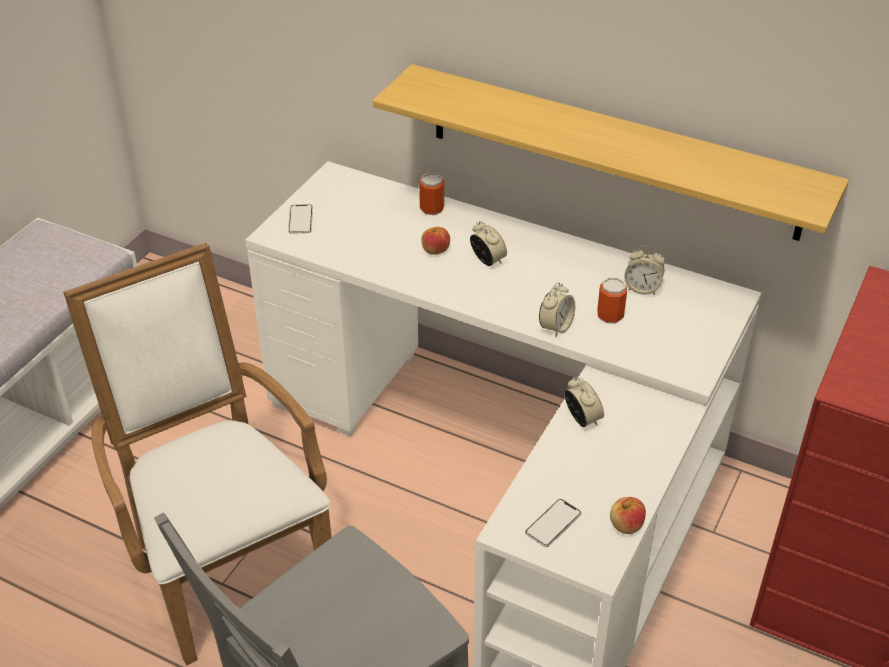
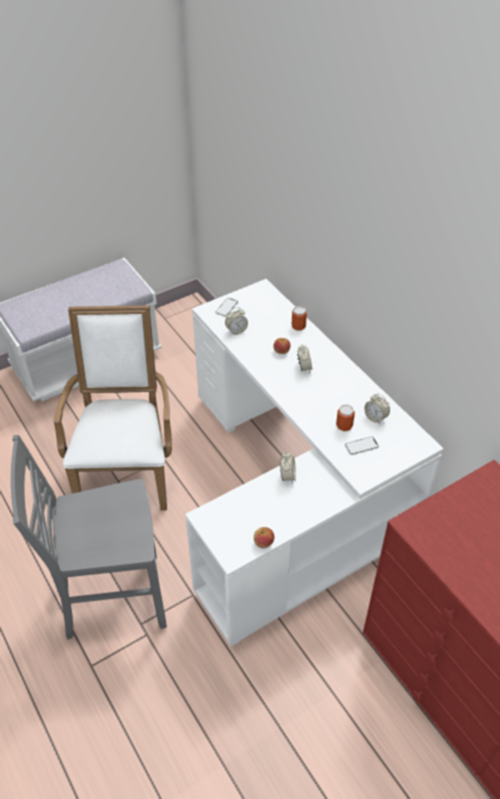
camera: 30 degrees right, 5 degrees up
shelf [373,64,849,241] -> none
phone [525,499,581,547] -> phone moved to [345,436,379,455]
alarm clock [539,282,575,337] -> alarm clock moved to [225,307,248,335]

